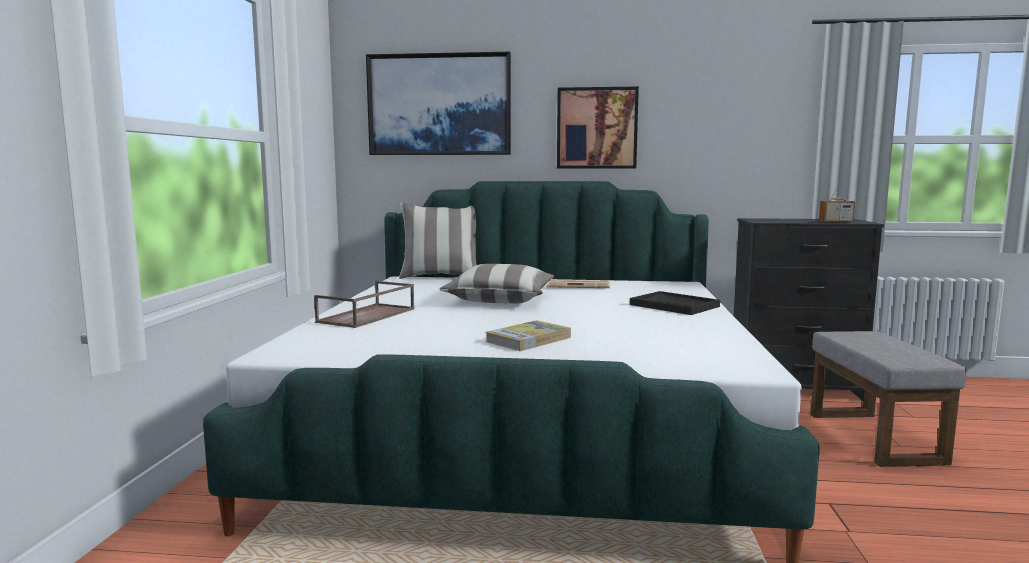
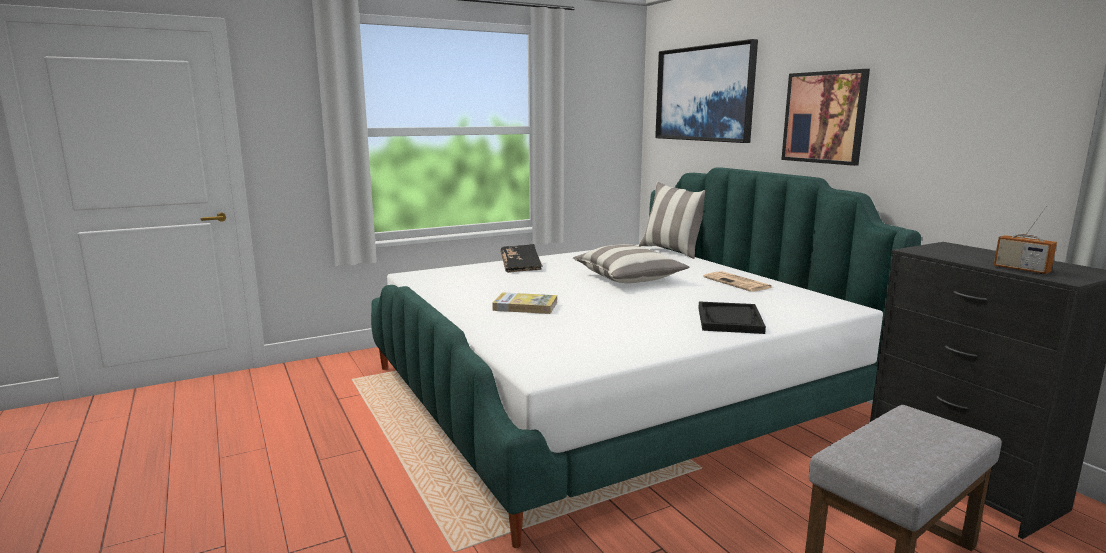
camera: 55 degrees right, 5 degrees up
brown tray [314,281,415,328] -> black book [500,244,543,273]

